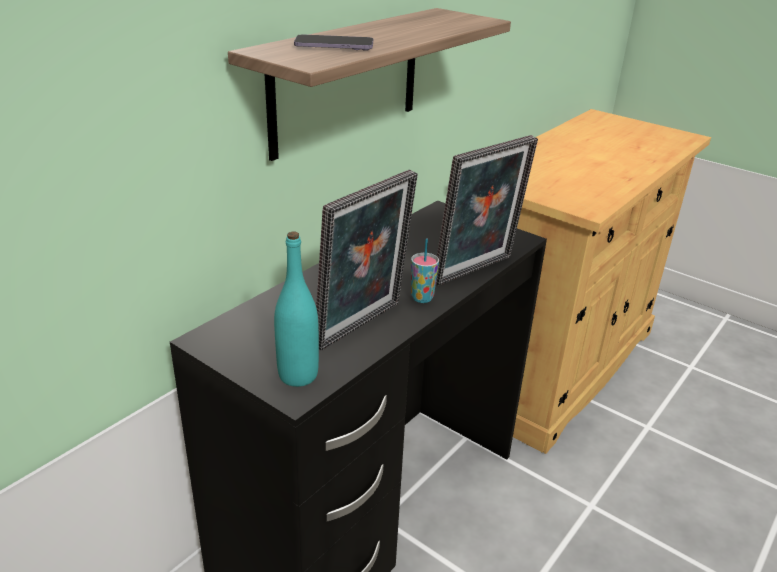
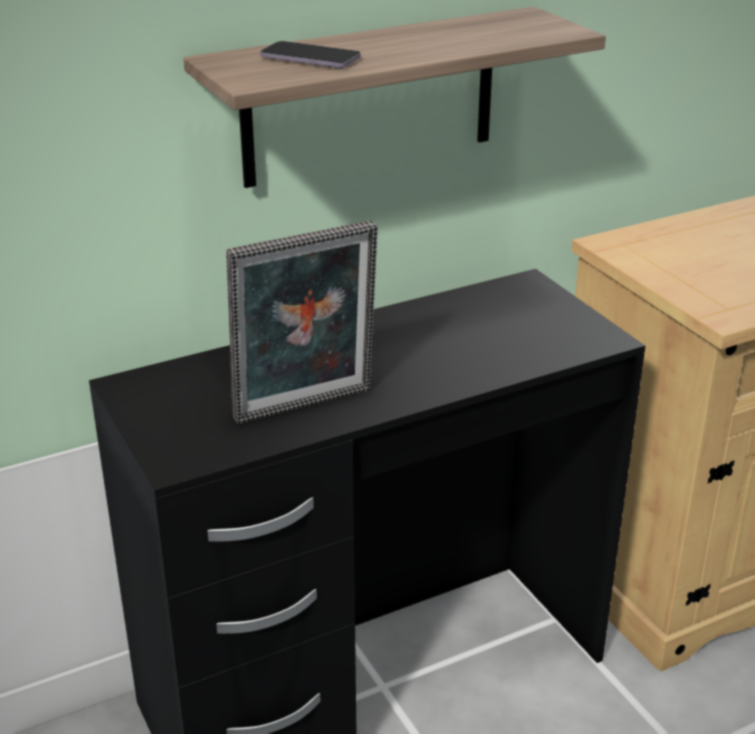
camera: 25 degrees right, 0 degrees up
turquoise bottle [274,232,319,387] -> none
cup [411,239,439,303] -> none
picture frame [436,135,538,285] -> none

